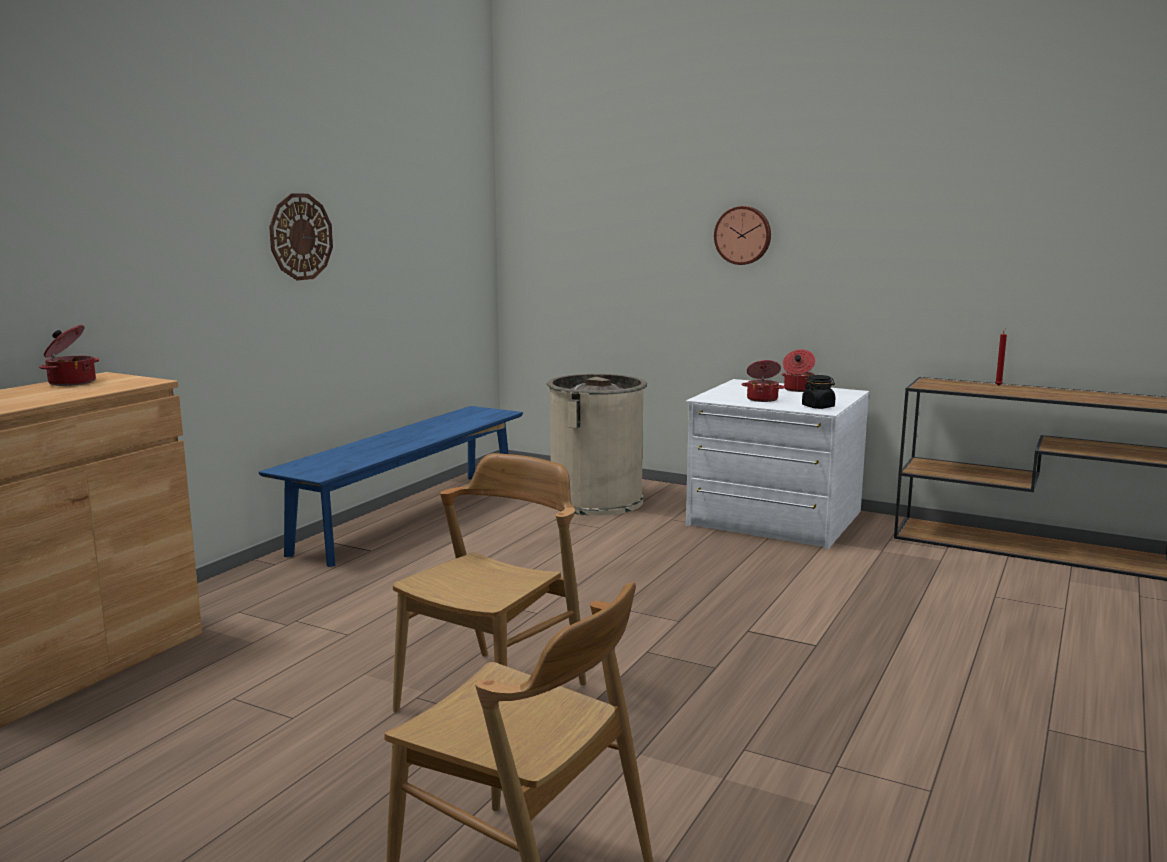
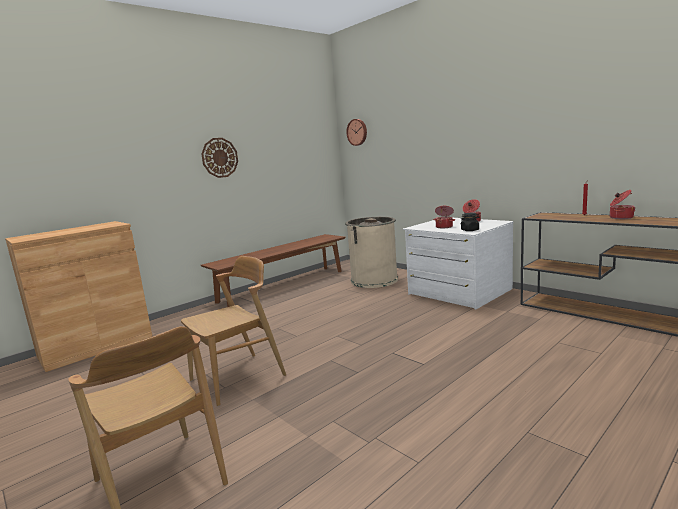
camera: 20 degrees right, 0 degrees up
cooking pot [39,325,99,386] -> cooking pot moved to [610,190,635,219]
blue bench [259,406,523,567] -> brown bench [201,234,345,307]
wall clock [714,206,771,265] -> wall clock moved to [346,119,367,146]

